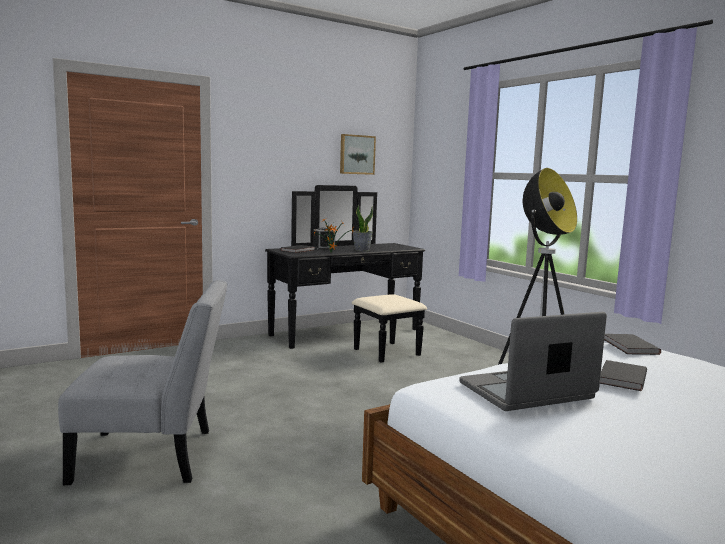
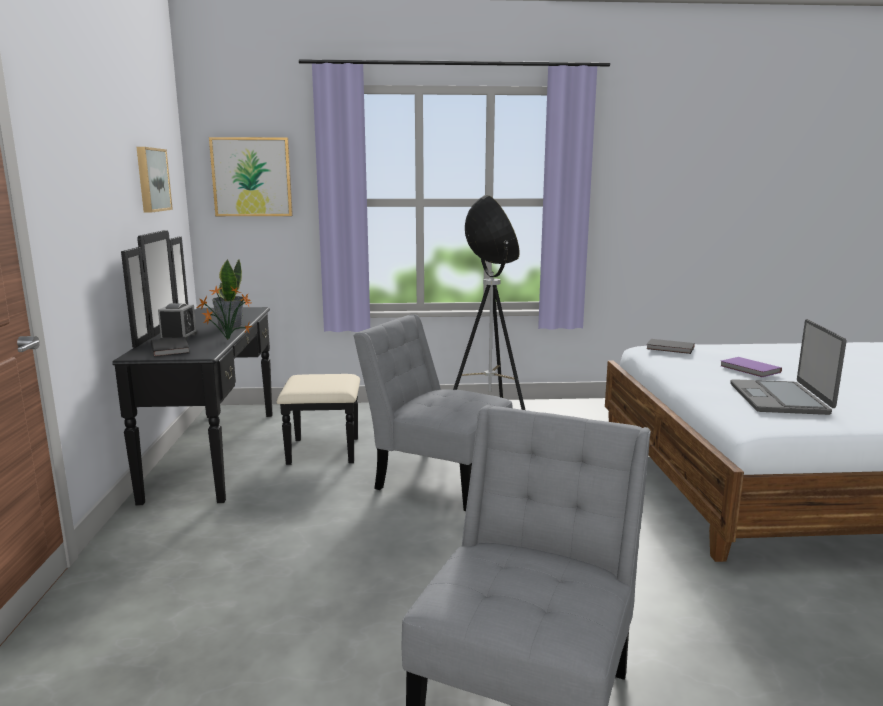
camera: 60 degrees left, 5 degrees up
black book [600,360,647,391] -> purple book [721,357,782,377]
none -> picture [209,137,293,216]
none -> grey chair [353,314,513,511]

